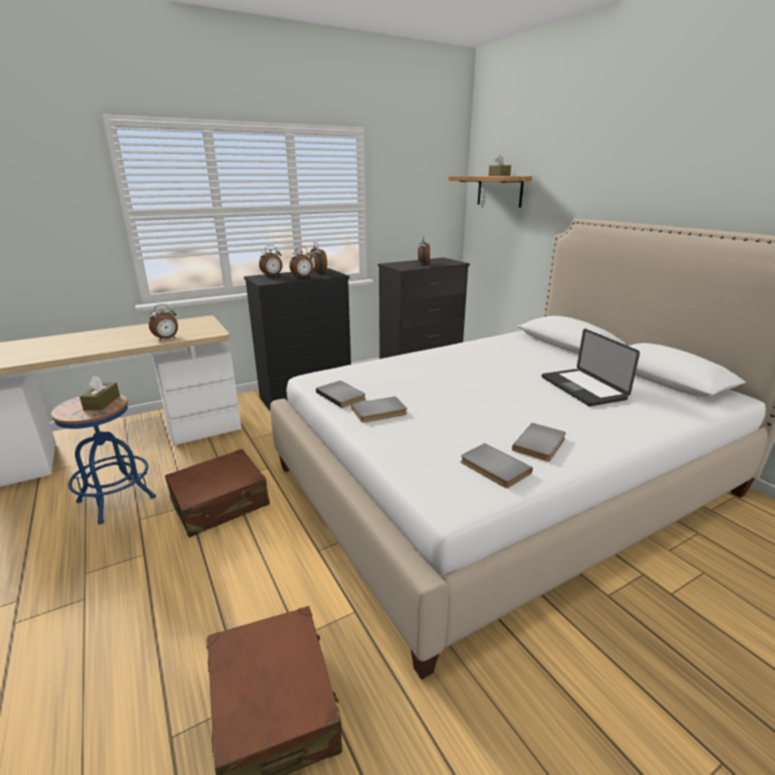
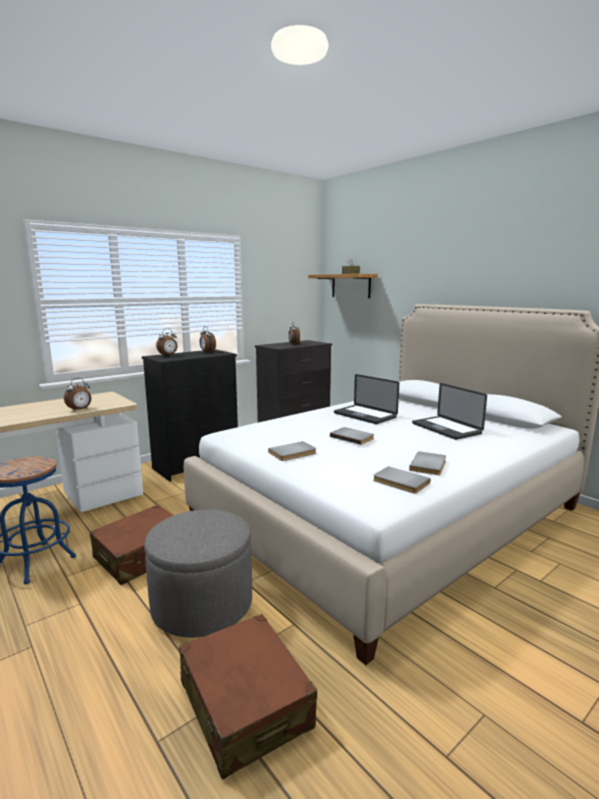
camera: 10 degrees left, 10 degrees down
brown tissue box [80,376,120,411] -> none
alarm clock [289,246,313,279] -> none
grey book [316,381,366,408] -> grey book moved to [330,427,374,445]
none -> grey ottoman [144,509,252,638]
none -> laptop [334,374,399,424]

